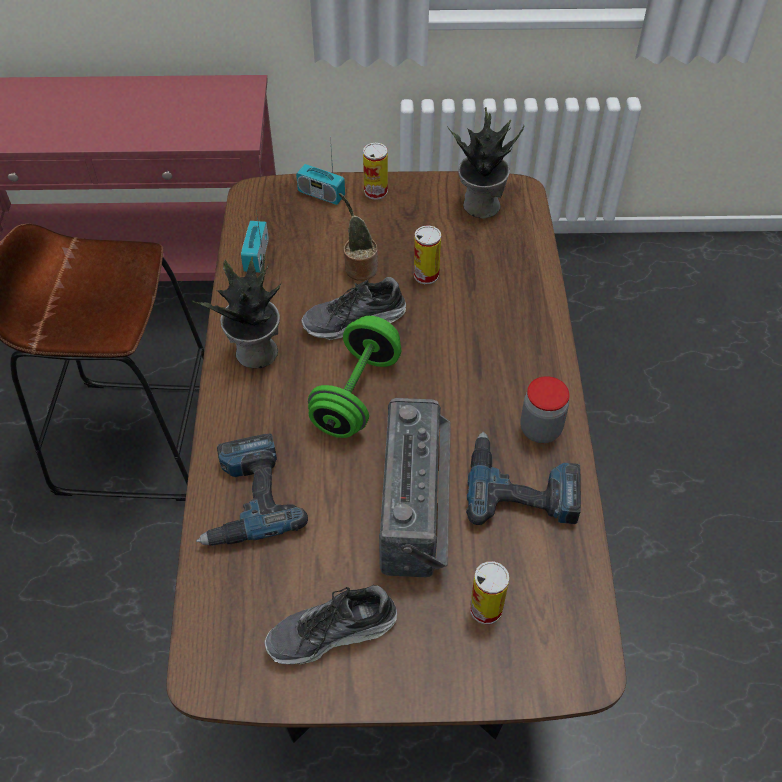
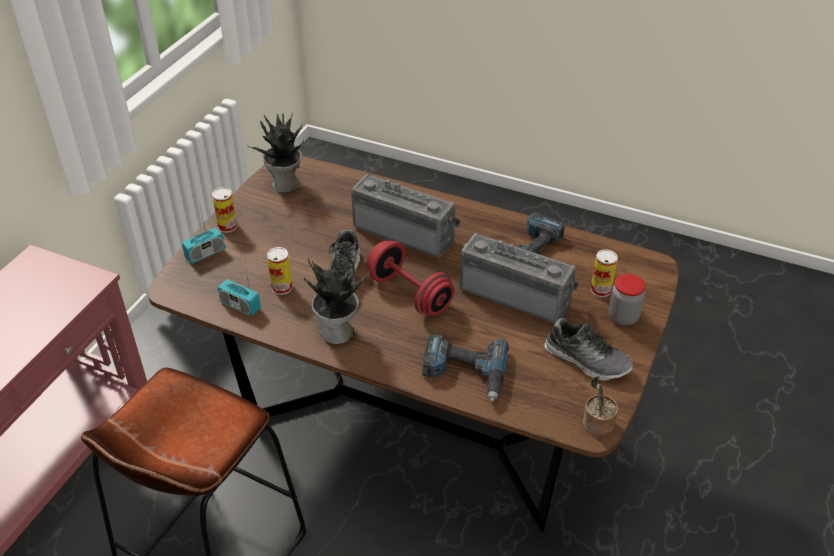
camera: 65 degrees left, 10 degrees down
shoe [264,585,397,665] -> shoe turned 60 degrees counterclockwise [544,318,633,381]
green dumbbell [308,316,401,438] -> red dumbbell [367,241,454,316]
potted plant [339,193,378,280] -> potted plant moved to [583,376,618,437]
can [414,225,441,284] -> can moved to [267,247,293,295]
jar [520,376,570,443] -> jar moved to [608,274,646,325]
none -> radio [351,174,461,257]

